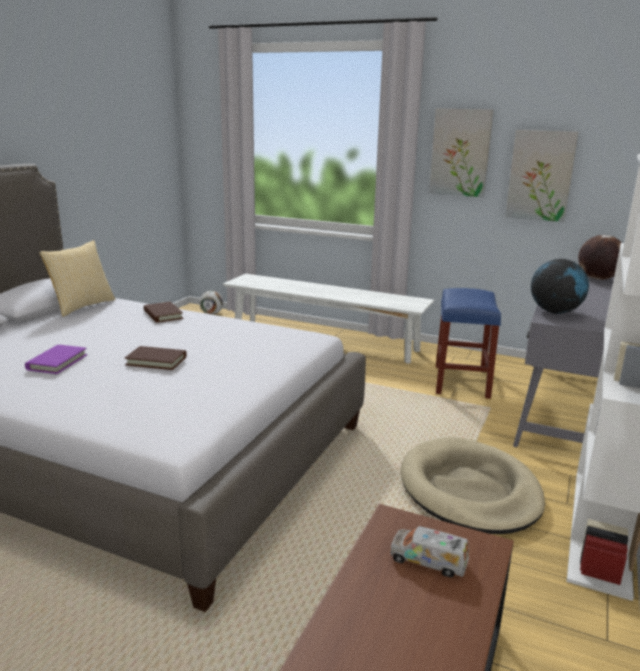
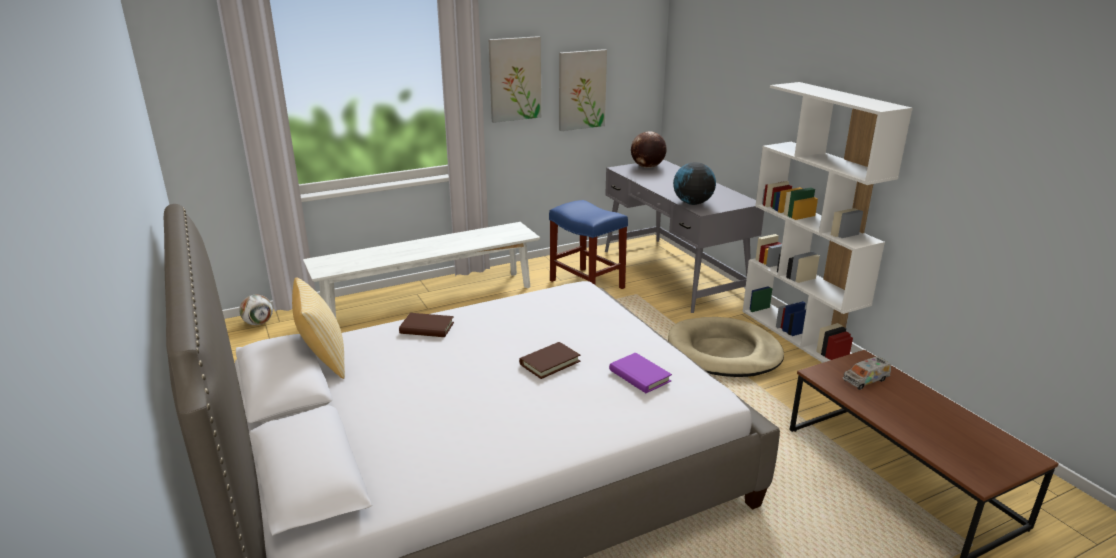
camera: 50 degrees left, 5 degrees up
purple book [25,345,87,374] -> purple book moved to [609,353,672,393]

